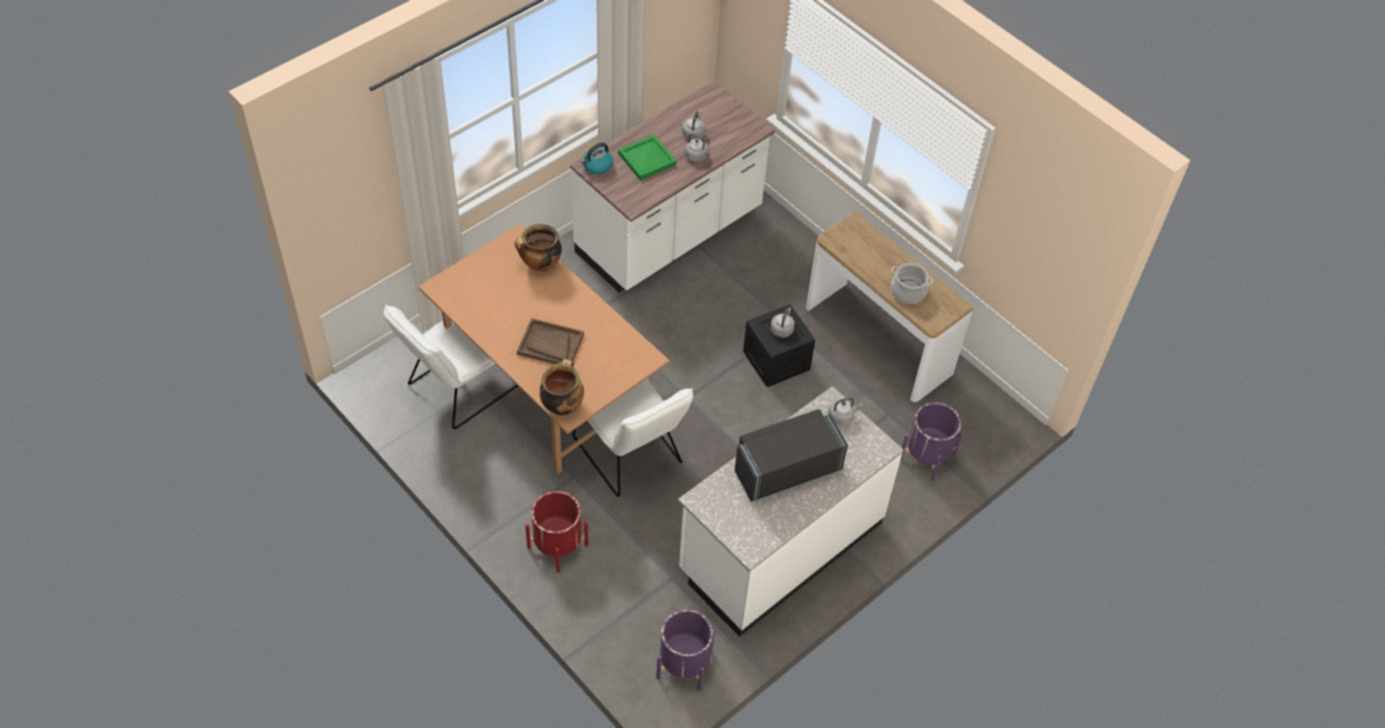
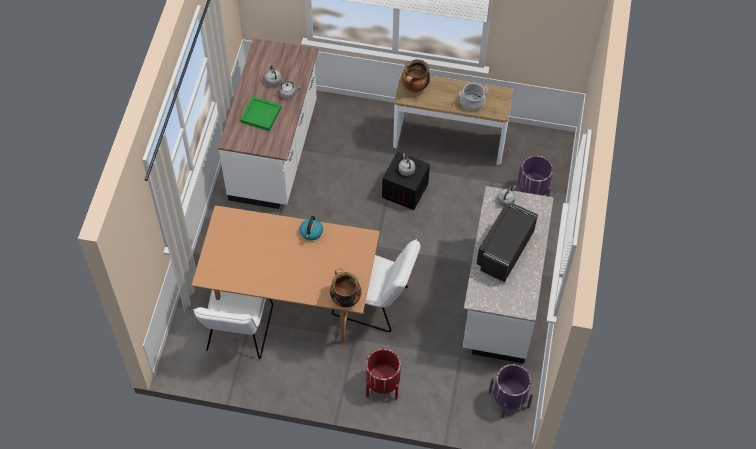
camera: 35 degrees left, 5 degrees up
cooking pot [515,224,562,272] -> cooking pot moved to [401,59,430,93]
brown tray [517,318,584,364] -> none
kettle [581,143,613,175] -> kettle moved to [300,216,323,240]

